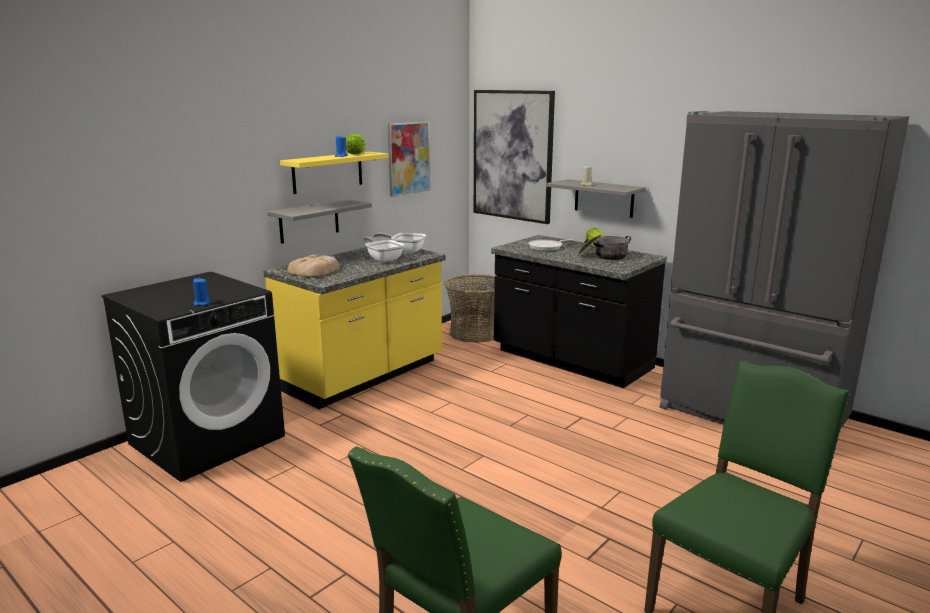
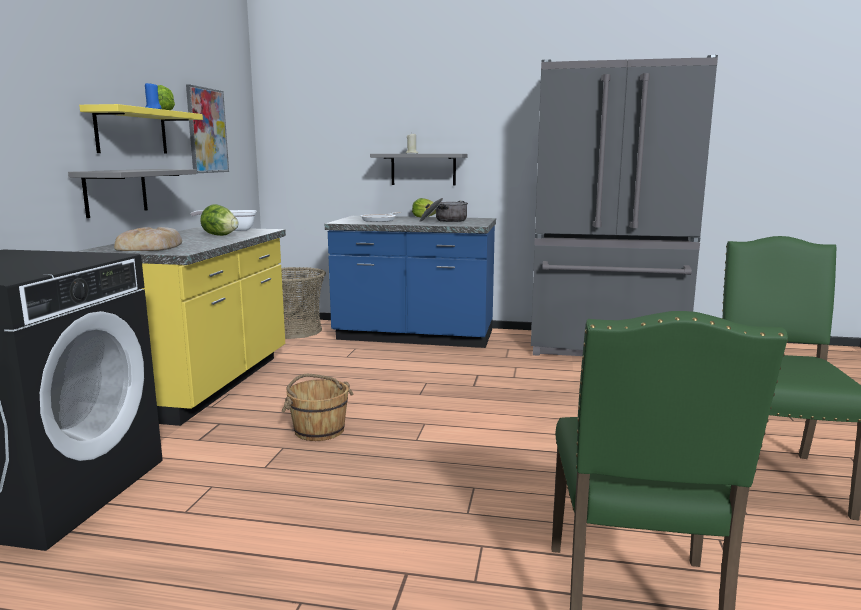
camera: 30 degrees left, 5 degrees down
blue candle [193,278,211,306] -> none
frying pan [363,237,404,262] -> lettuce [200,204,239,236]
picture [474,90,555,224] -> none
black counter [491,235,667,388] -> blue counter [325,216,496,348]
none -> brown bucket [281,374,353,441]

